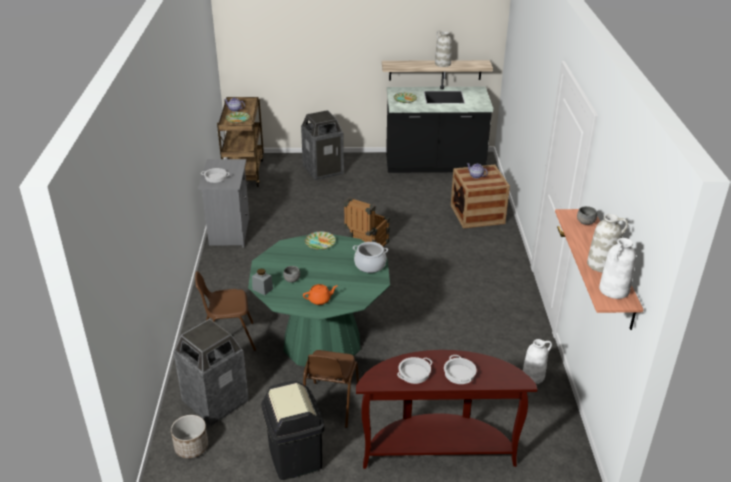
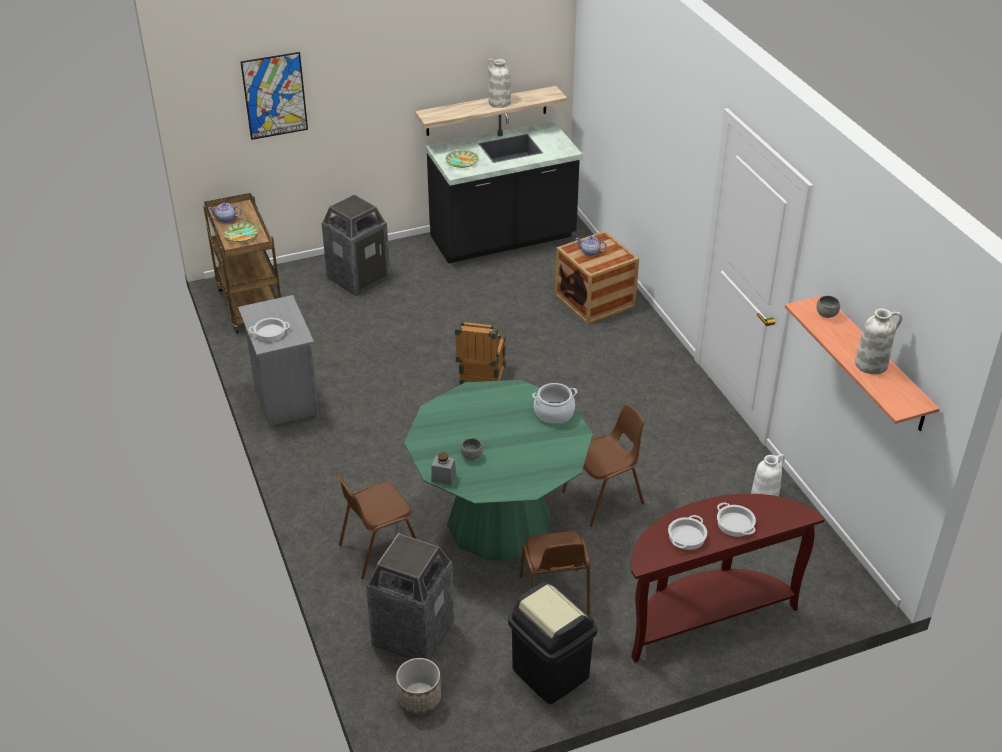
camera: 20 degrees left, 5 degrees up
orange teapot [303,284,338,305] -> none
plate [305,232,336,250] -> none
white vase [599,238,636,299] -> none
none -> picture [240,52,308,140]
none -> brown chair [562,404,645,527]

